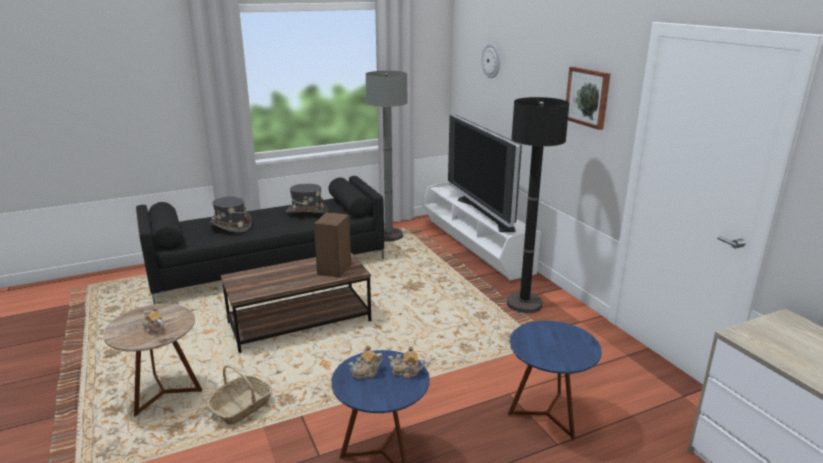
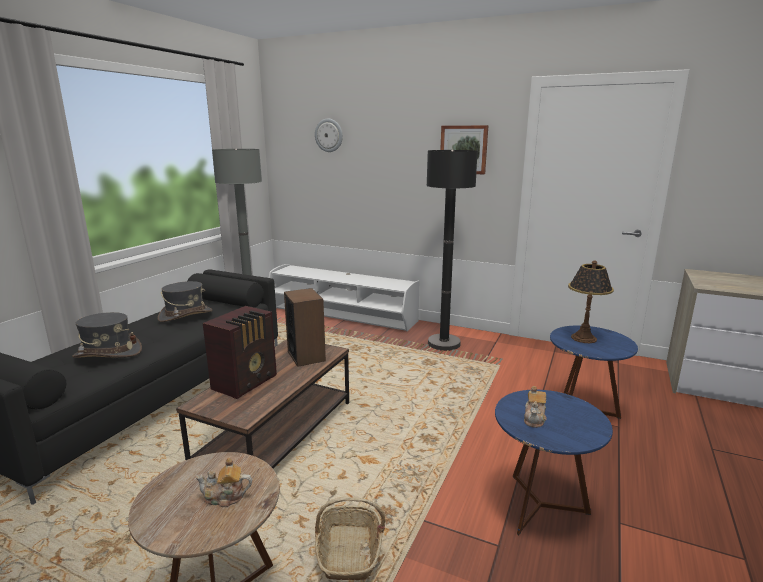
camera: 40 degrees left, 5 degrees down
teapot [388,346,425,378] -> none
television [448,115,522,232] -> none
none -> radio [203,306,277,399]
none -> table lamp [568,260,614,343]

